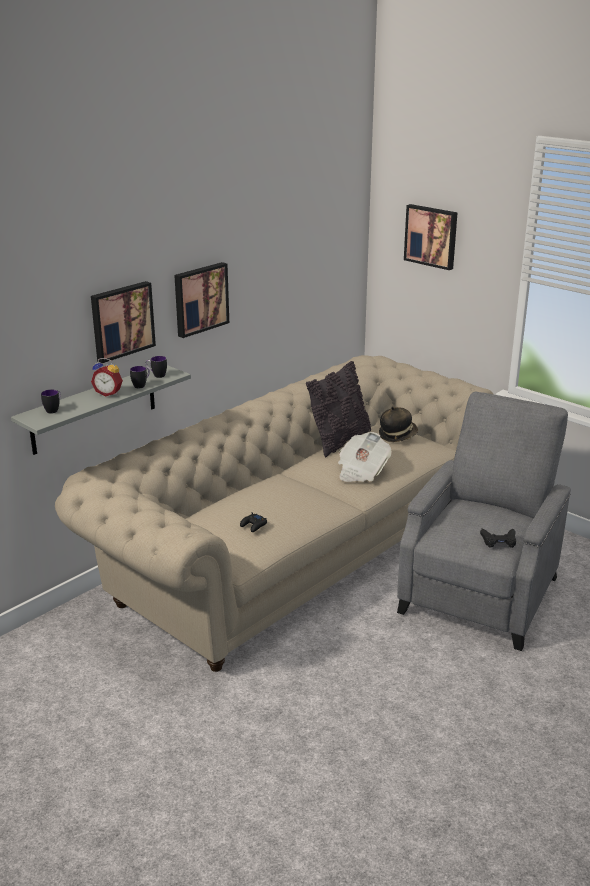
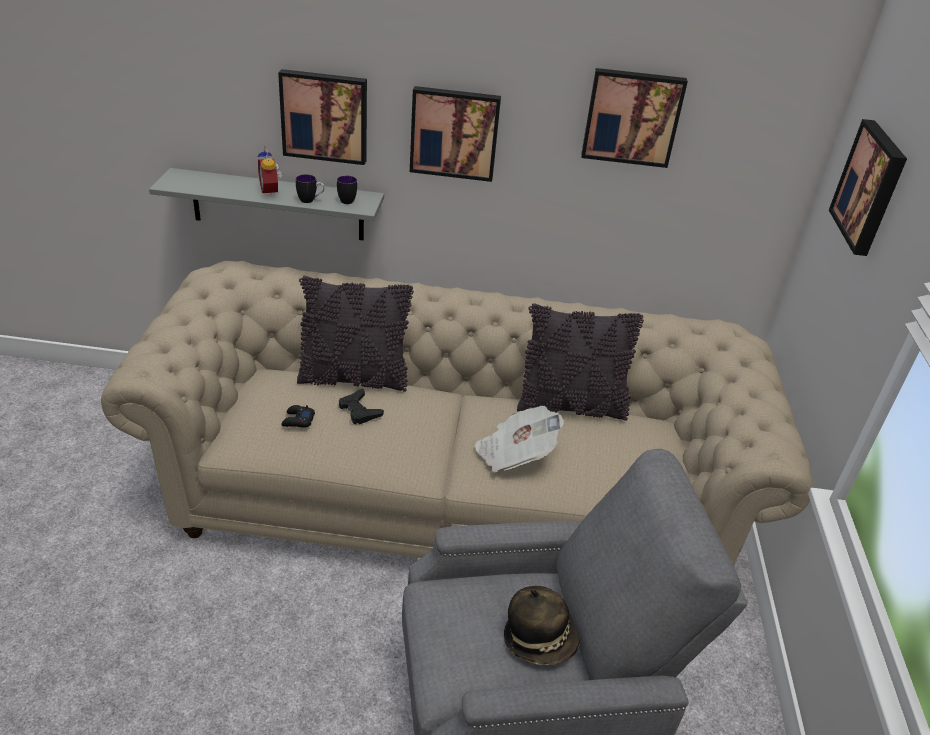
camera: 50 degrees right, 10 degrees up
mug [41,389,61,414] -> none
hat [379,406,418,442] -> hat moved to [504,586,580,665]
black game controller [480,529,516,548] -> black game controller moved to [339,389,384,424]
none -> black pillow [297,276,414,392]
none -> picture [581,68,688,168]

